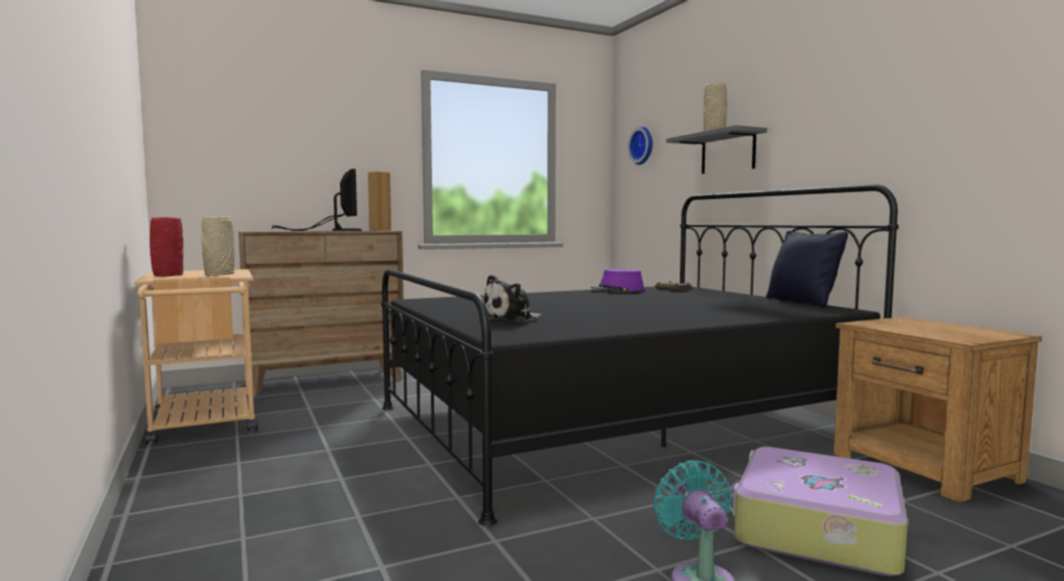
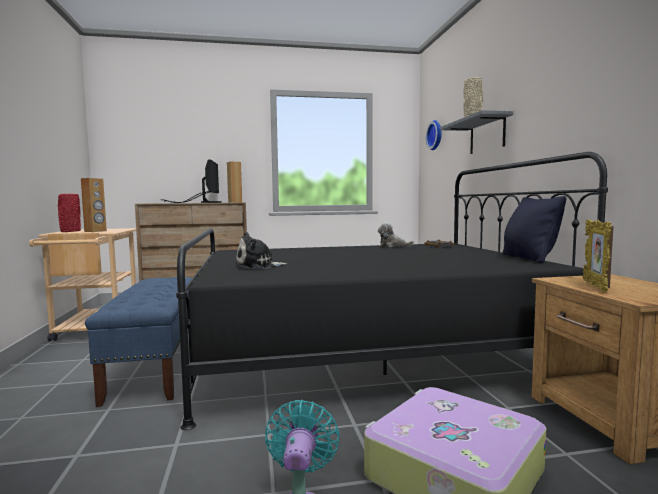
camera: 15 degrees right, 0 degrees up
beige vase [201,216,235,276] -> brown speaker [81,178,107,232]
purple hat [590,269,644,292] -> plush toy [378,222,414,247]
none -> blue bench [85,277,194,407]
none -> picture frame [583,219,614,293]

